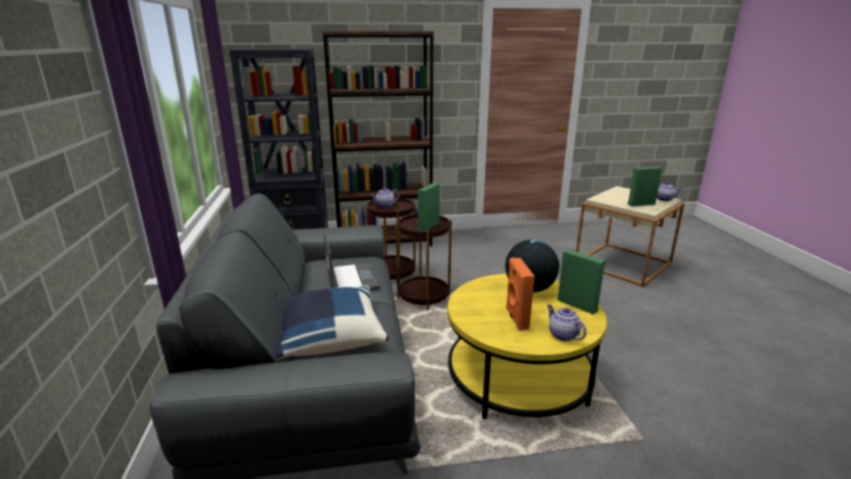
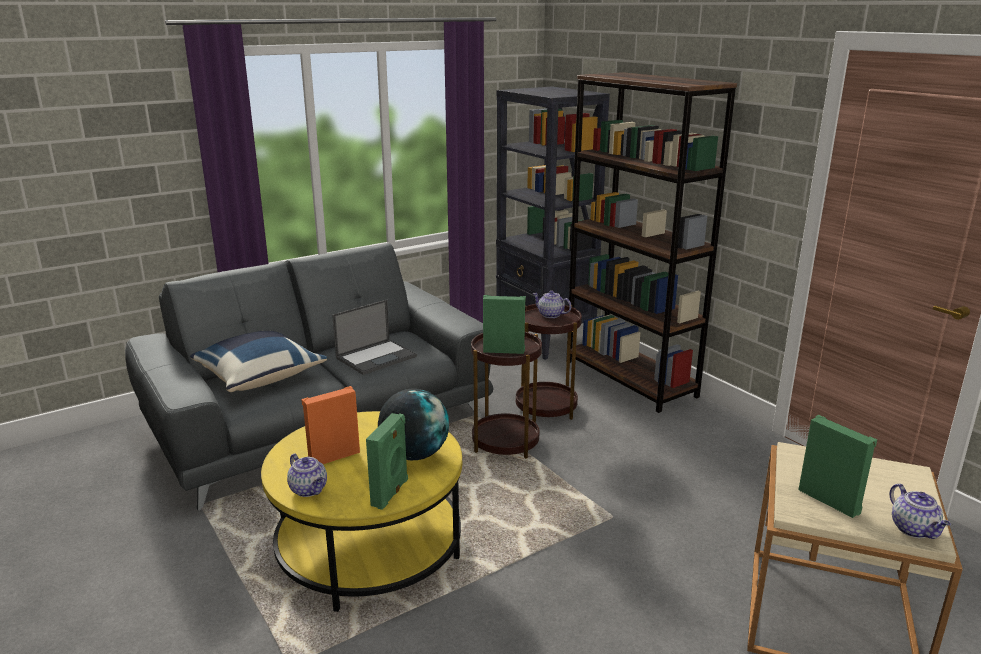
camera: 65 degrees right, 0 degrees up
teapot [547,304,586,341] -> teapot turned 105 degrees clockwise [287,454,327,497]

